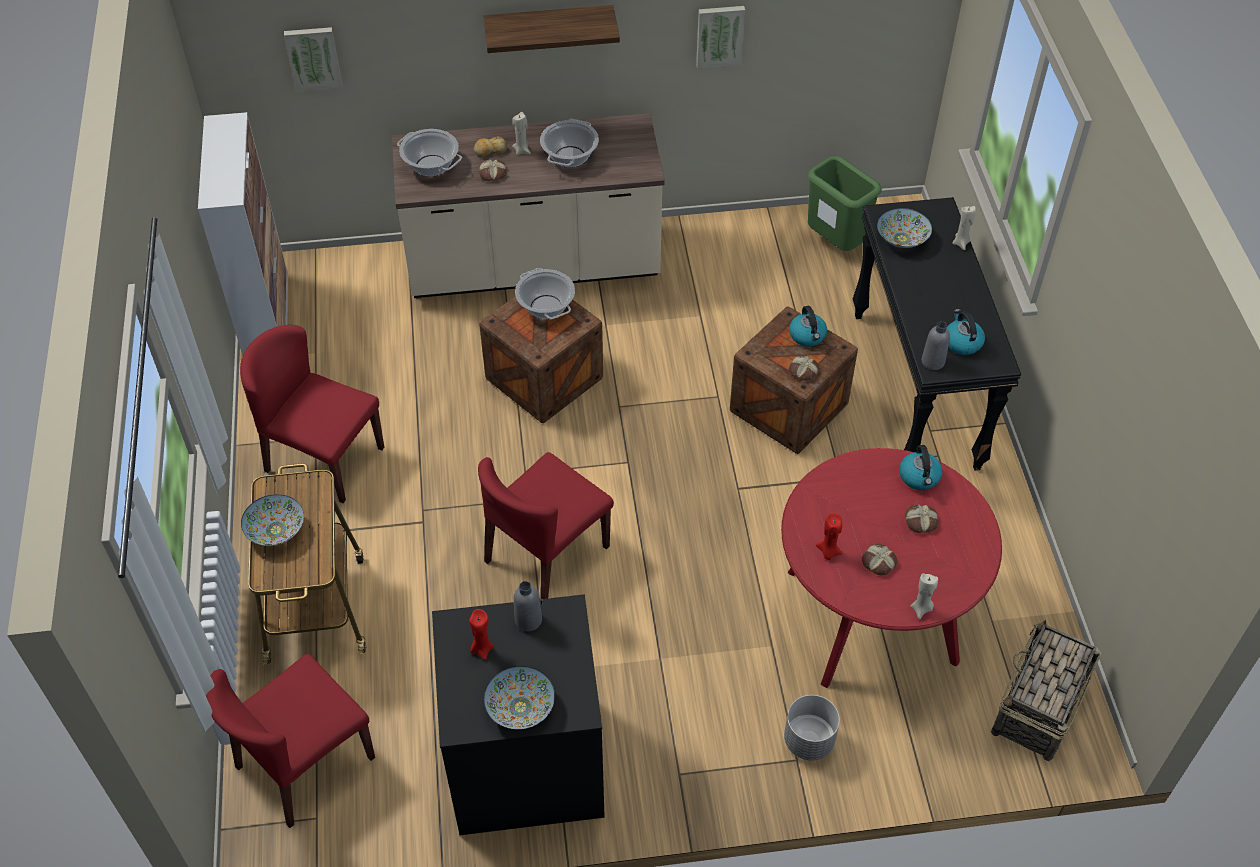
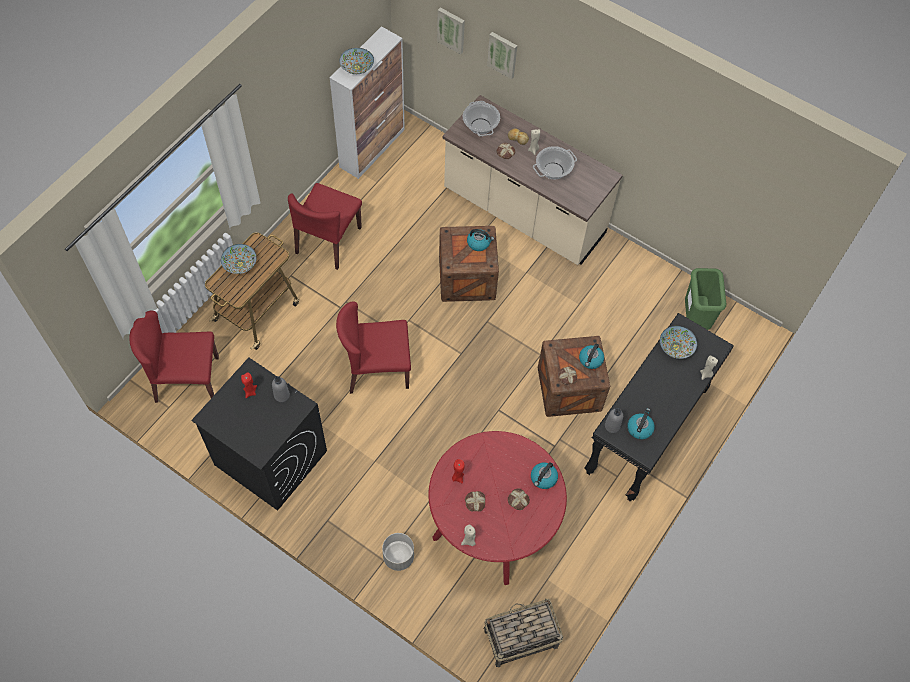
camera: 40 degrees right, 10 degrees up
red chair [240,325,384,503] -> red chair turned 135 degrees counterclockwise [288,183,362,270]
shelf [483,5,620,53] -> none
bowl [484,666,555,729] -> bowl moved to [339,48,374,74]
cooking pot [515,268,575,319] -> kettle [467,229,494,251]
picture [696,6,745,69] -> picture moved to [487,32,517,79]

